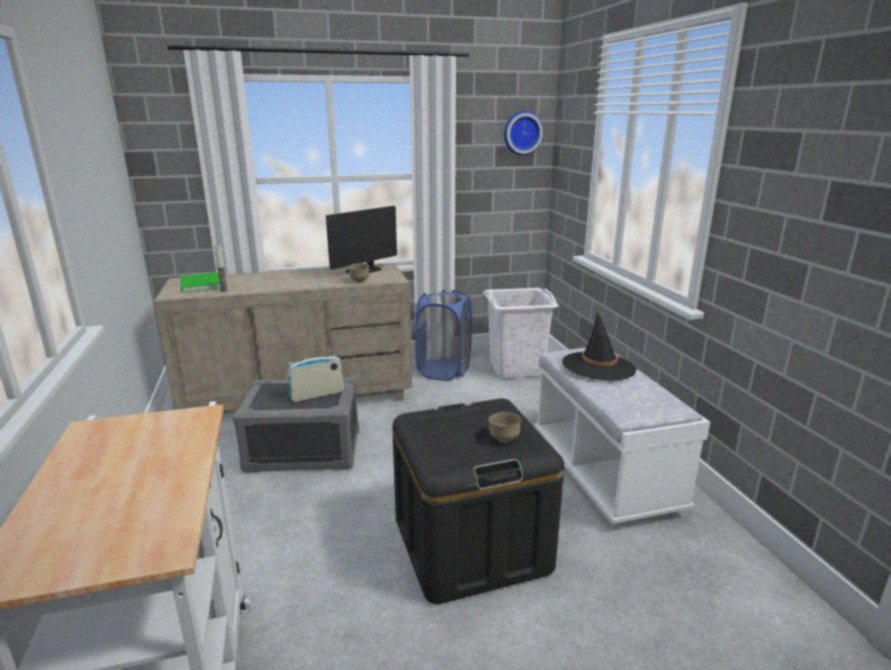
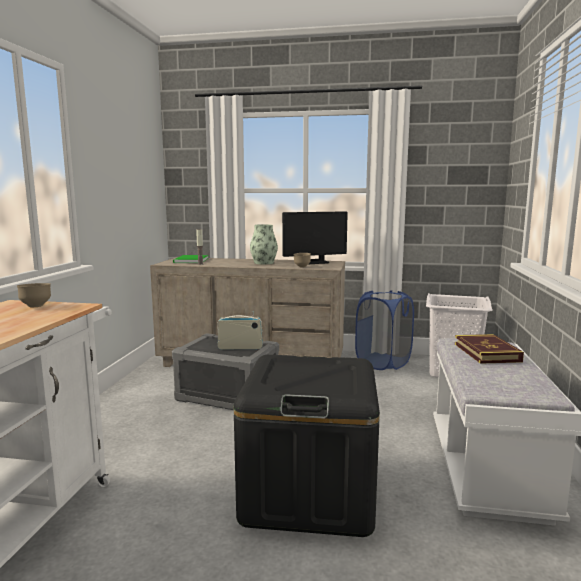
camera: 25 degrees right, 10 degrees down
brown bowl [489,412,521,443] -> brown bowl moved to [17,283,51,307]
wall clock [504,111,543,156] -> none
black hat [562,312,637,381] -> book [455,334,524,364]
none -> vase [250,224,278,265]

